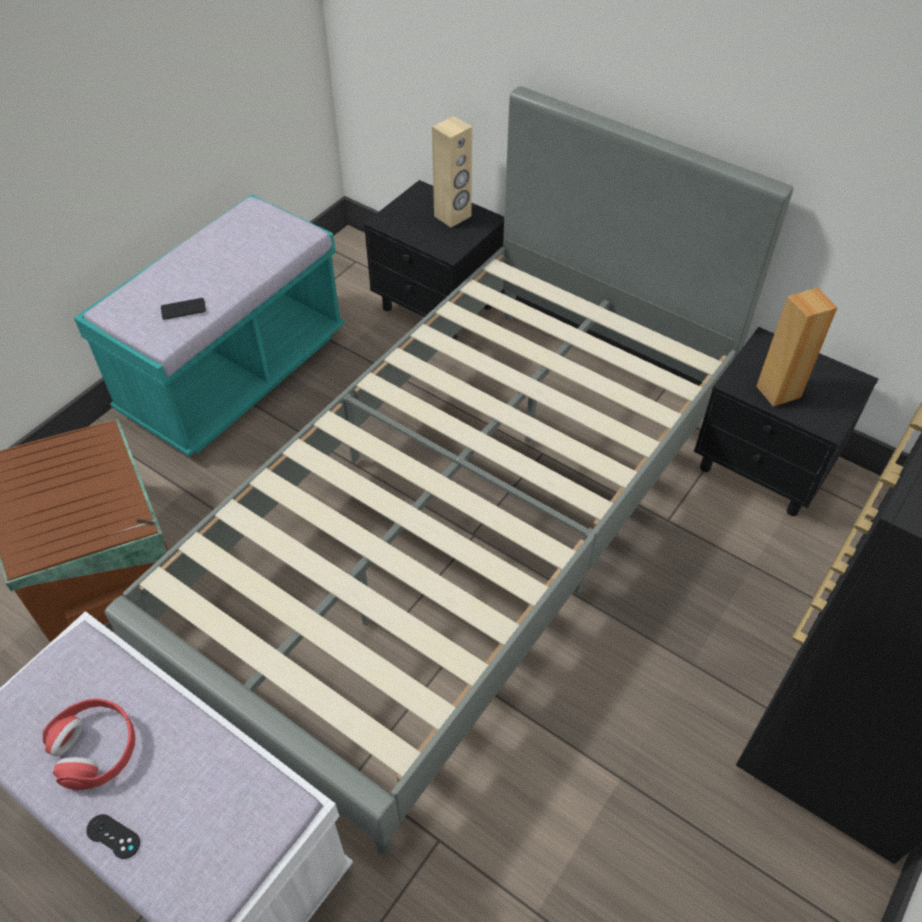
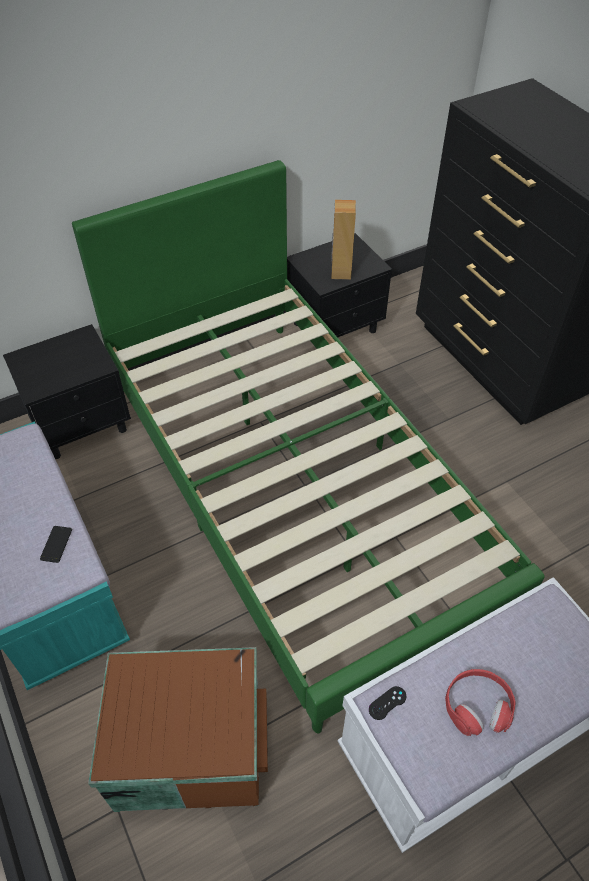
camera: 65 degrees left, 0 degrees up
black game controller [86,814,140,859] -> black game controller moved to [369,686,406,720]
grey bed [105,86,794,853] -> green bed [72,160,545,733]
beige speaker [432,116,472,228] -> none

